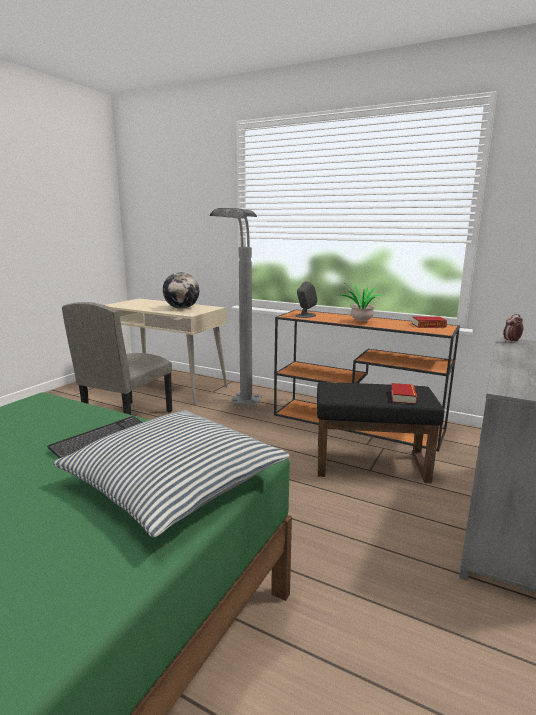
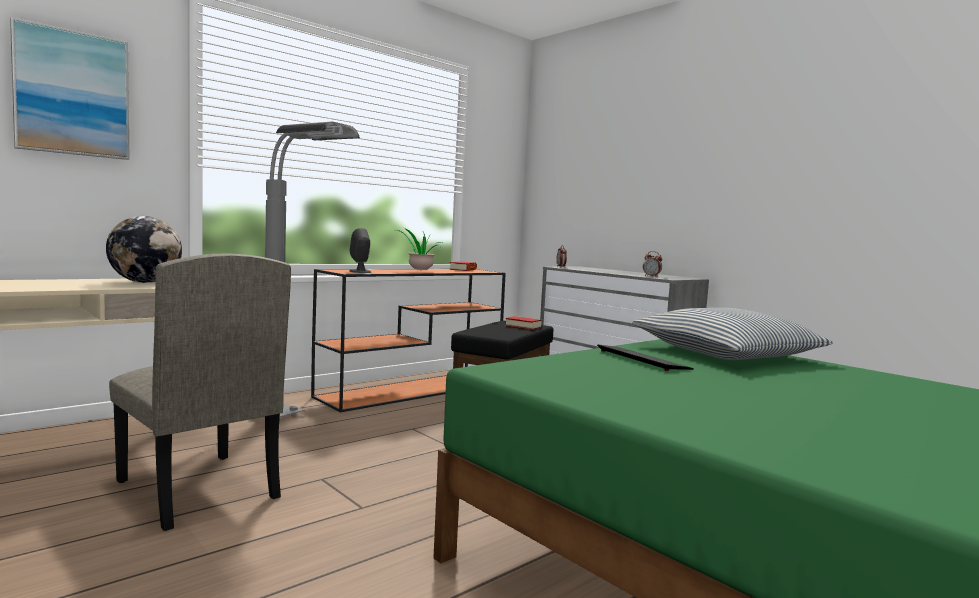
camera: 70 degrees left, 10 degrees down
none -> picture [10,17,130,160]
none -> alarm clock [643,251,662,276]

